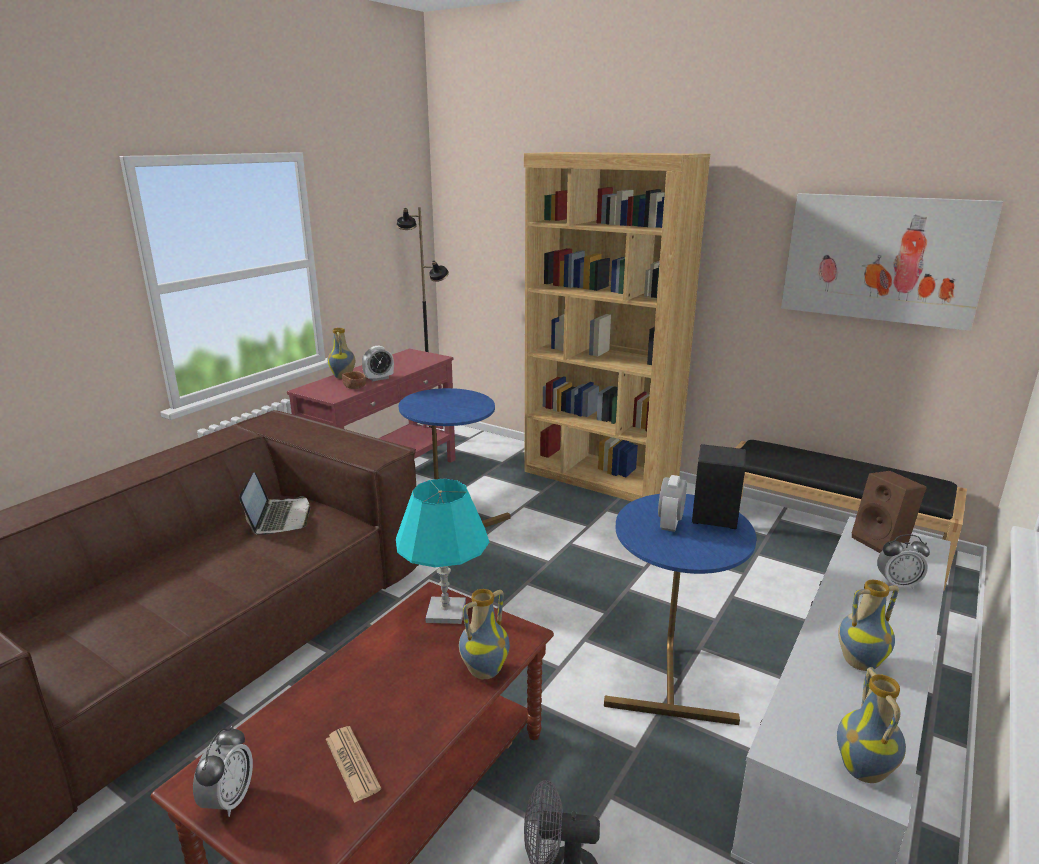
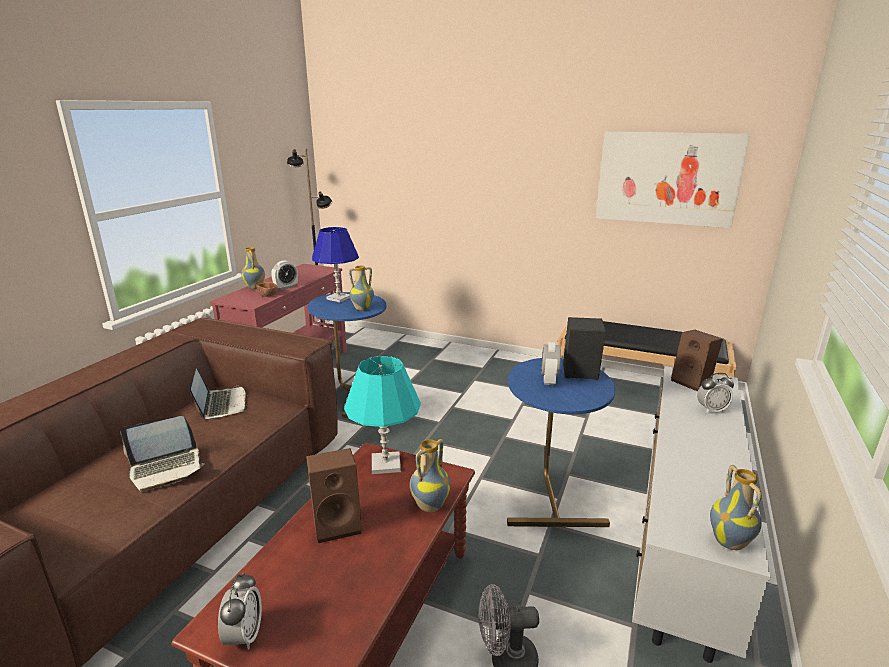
camera: 10 degrees left, 0 degrees up
newspaper [326,726,381,803] -> none
brown bookcase [524,152,710,501] -> none
vase [838,580,899,671] -> vase moved to [349,266,374,311]
none -> laptop [120,416,205,492]
none -> brown speaker [306,448,362,543]
none -> blue table lamp [312,227,359,302]

